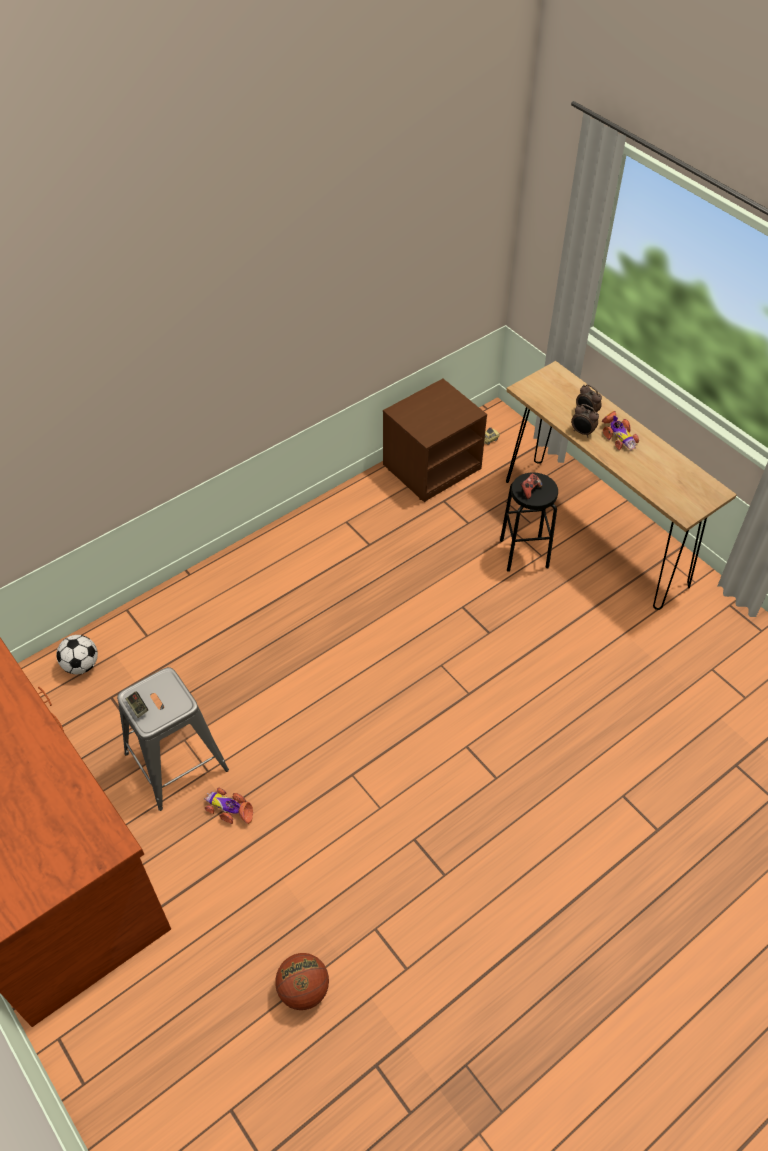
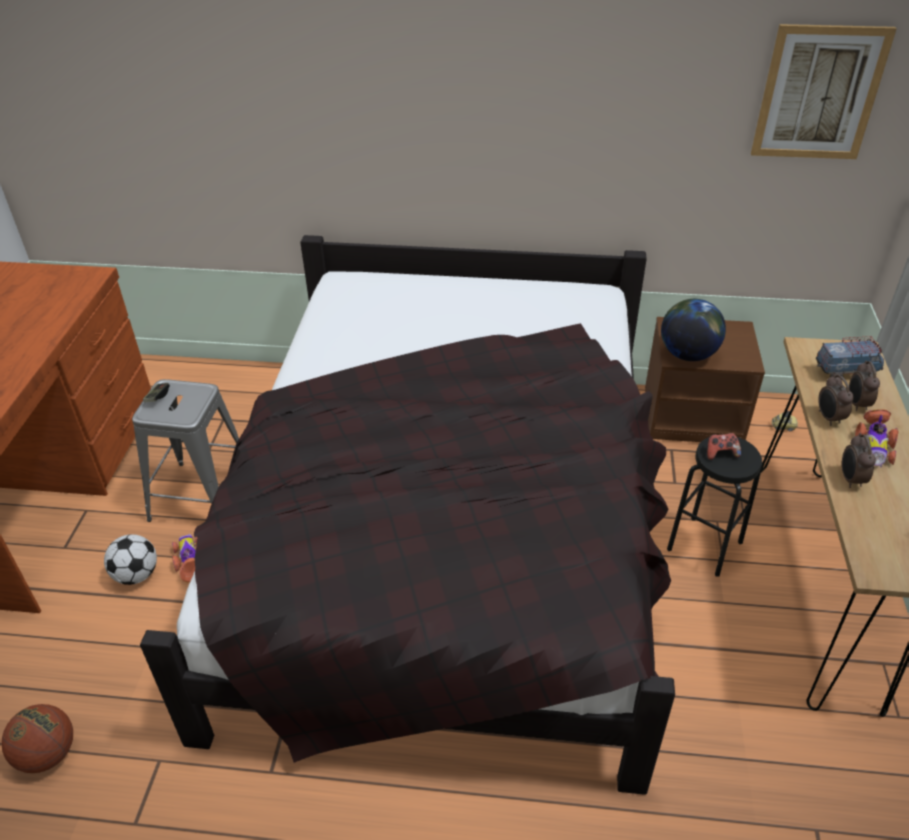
camera: 45 degrees right, 10 degrees down
football [56,635,98,674] -> football moved to [104,534,157,585]
none -> black bed [140,235,675,795]
none -> globe [661,299,726,361]
none -> picture [751,24,897,159]
none -> toy truck [816,336,884,380]
none -> alarm clock [842,433,876,488]

